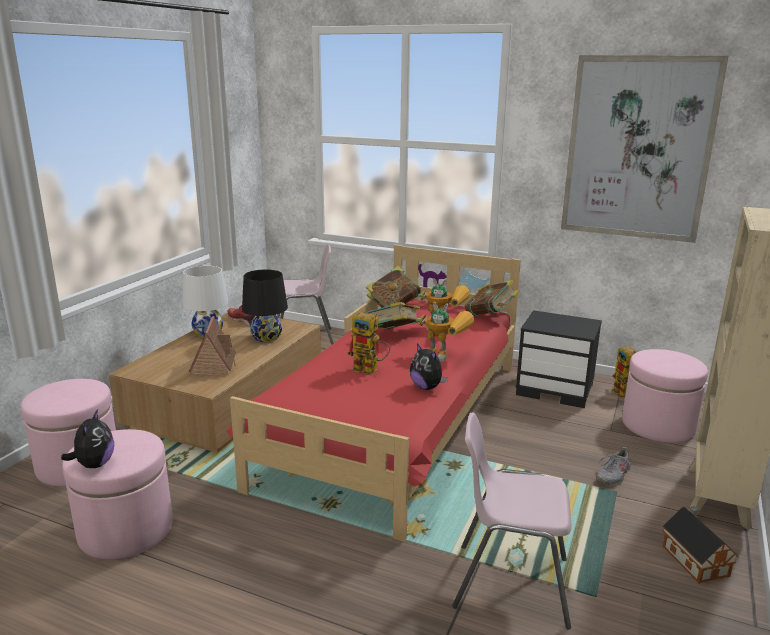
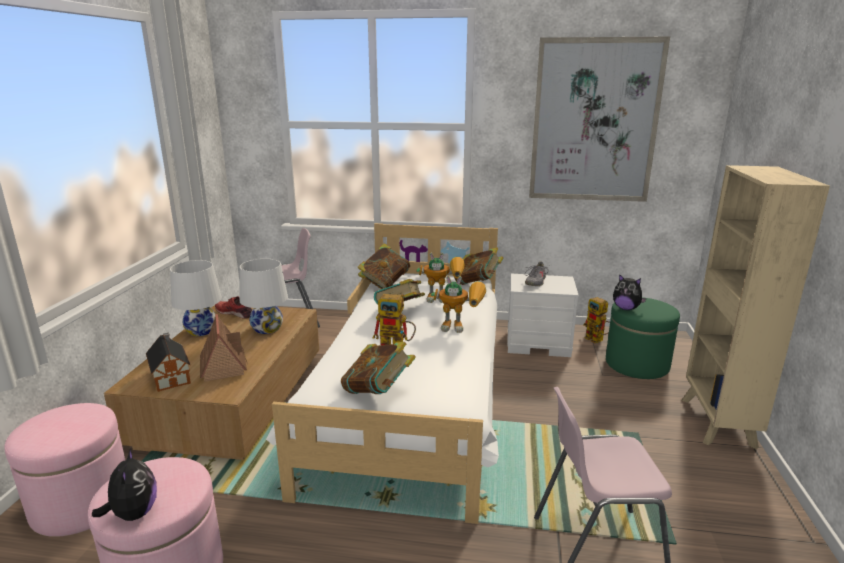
camera: 15 degrees left, 0 degrees up
red bed [226,245,521,542] -> white bed [266,223,499,524]
black table lamp [242,269,288,342] -> white table lamp [240,259,288,334]
plush toy [410,344,448,390] -> plush toy moved to [613,274,647,310]
black nightstand [516,310,602,408] -> white nightstand [507,274,579,357]
grey shoe [596,447,635,485] -> grey shoe moved to [525,261,549,286]
pink ottoman [622,349,708,443] -> green ottoman [606,297,680,379]
toy house [662,506,737,584] -> toy house moved to [146,333,191,392]
none -> book [341,342,416,394]

